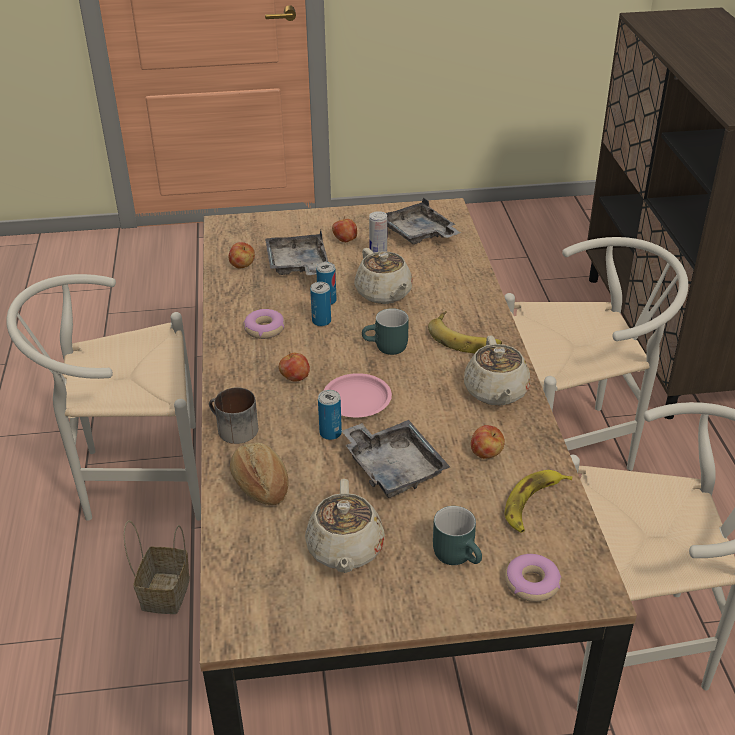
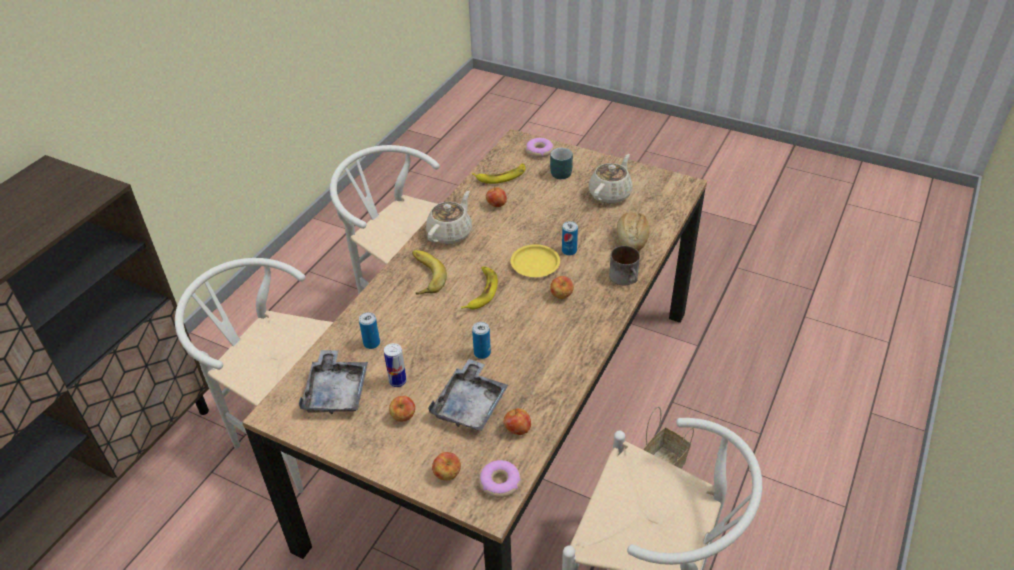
camera: 145 degrees left, 5 degrees up
donut [243,309,285,339] -> donut moved to [479,460,521,498]
can [310,282,331,327] -> can moved to [359,312,380,349]
pink plate [323,373,392,417] -> yellow plate [511,244,560,277]
grey tray [341,420,450,498] -> none
beige teapot [354,248,413,304] -> none
turquoise mug [362,308,409,355] -> banana [461,266,498,309]
none -> apple [432,452,461,480]

